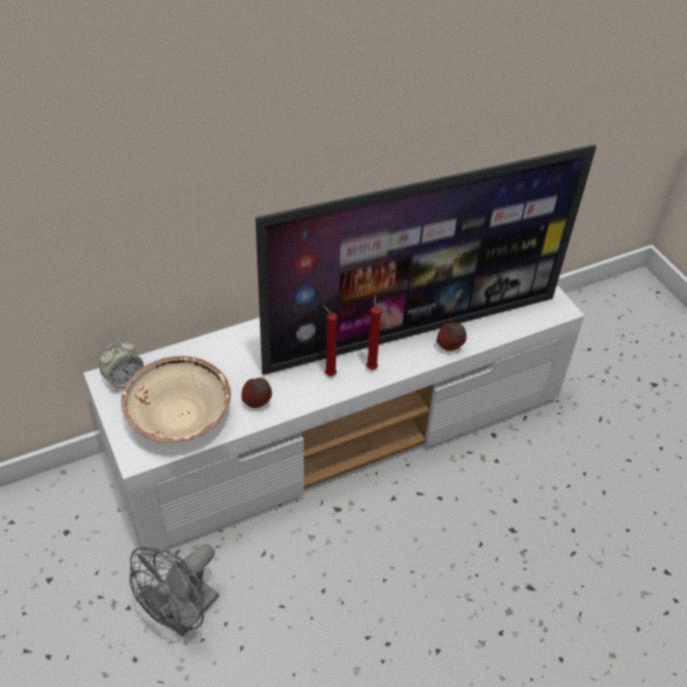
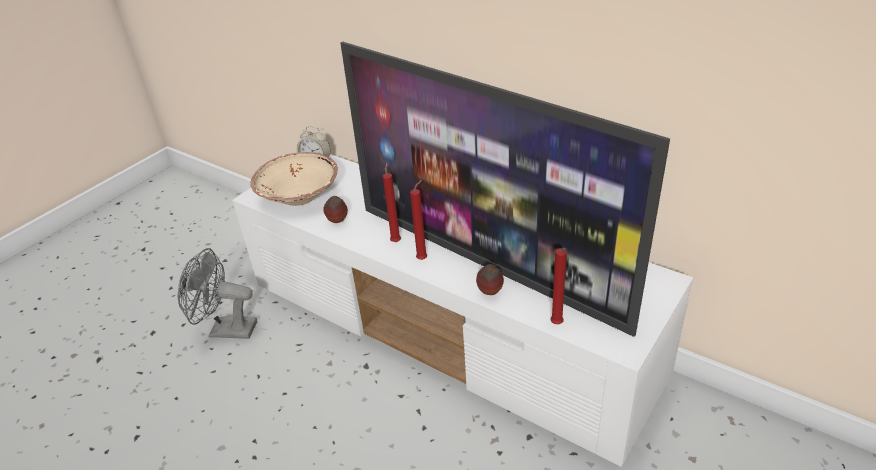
camera: 65 degrees right, 10 degrees down
none -> red candle [551,248,567,324]

